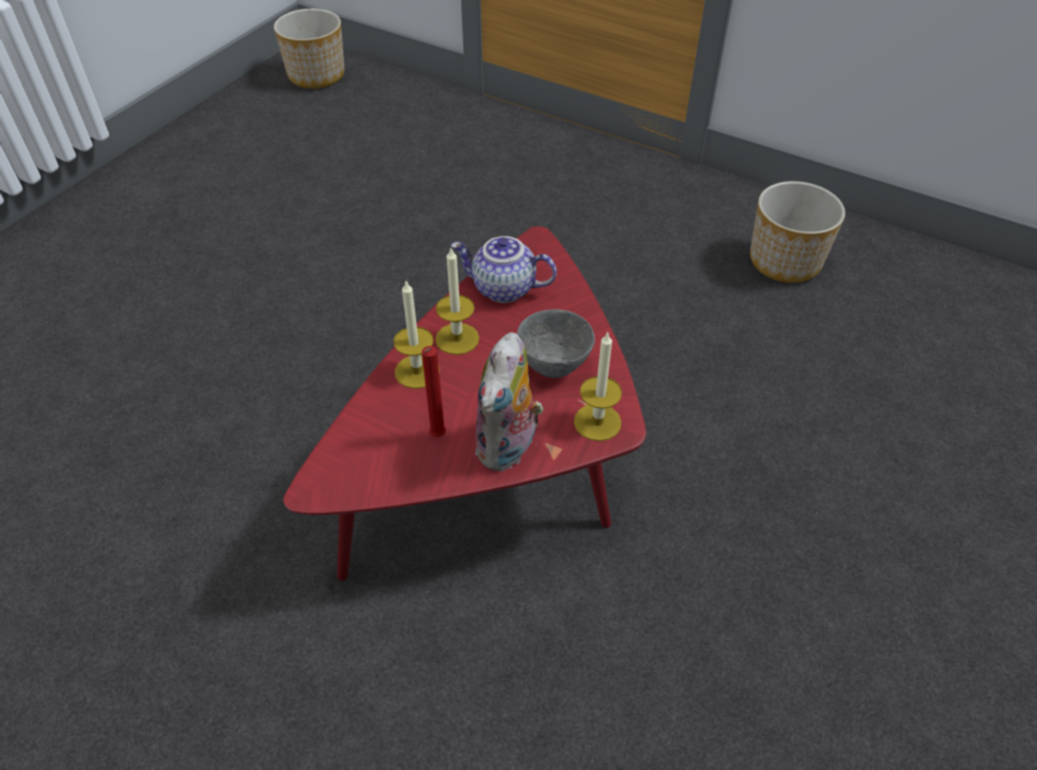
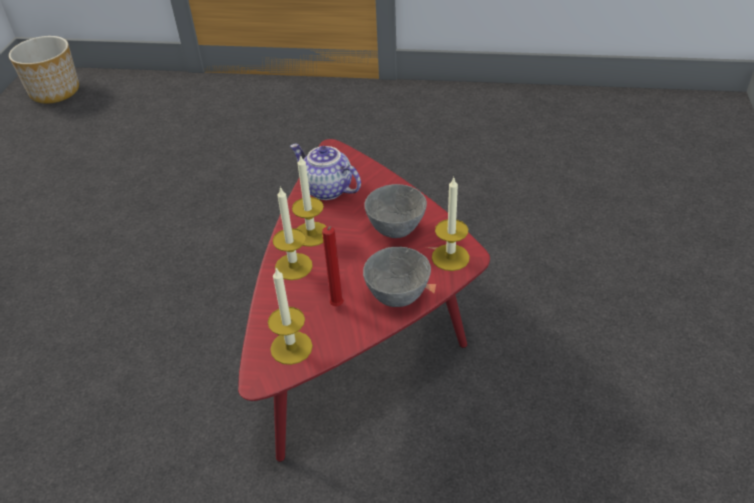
camera: 20 degrees left, 5 degrees down
teapot [451,236,557,303] -> teapot turned 45 degrees clockwise [290,144,361,200]
plush toy [475,333,543,472] -> grey bowl [363,247,431,307]
planter [750,181,845,283] -> none
none -> candle [268,268,313,365]

